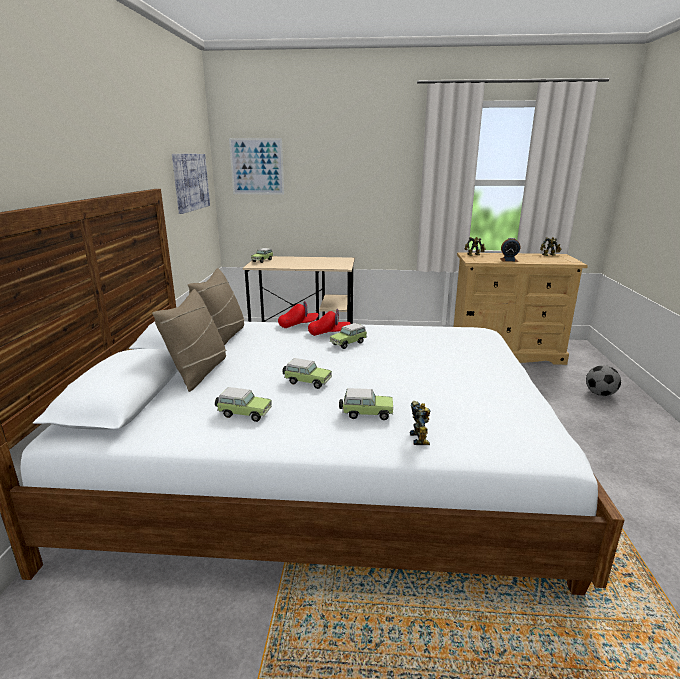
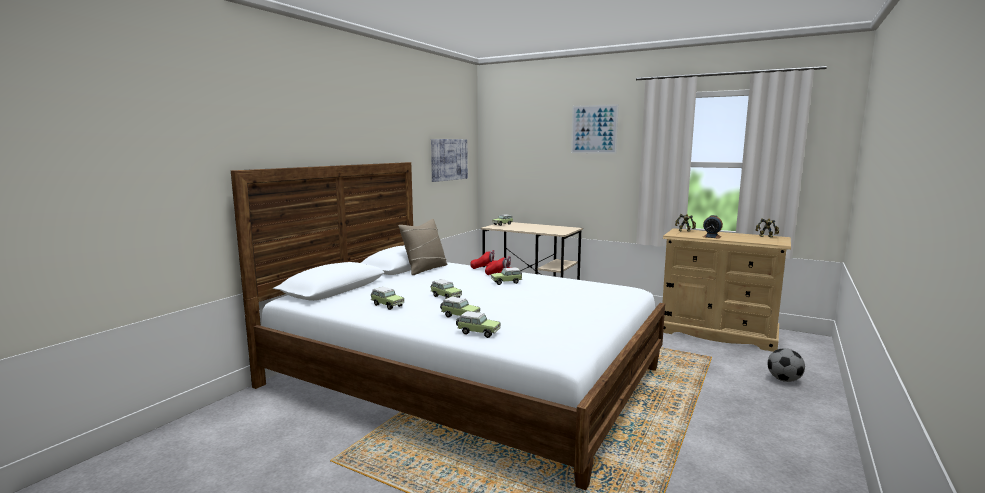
camera: 25 degrees right, 10 degrees down
beige pillow [152,289,226,392] -> none
picture [229,138,284,195] -> picture moved to [571,104,619,154]
toy robot [410,401,430,445] -> toy car [456,311,501,338]

